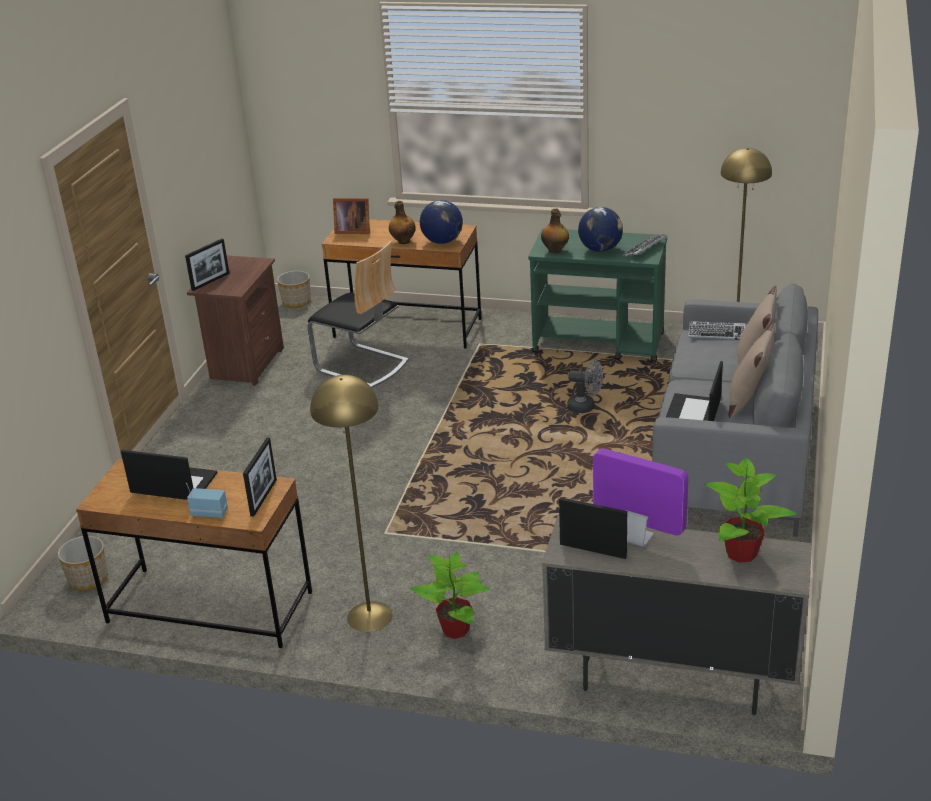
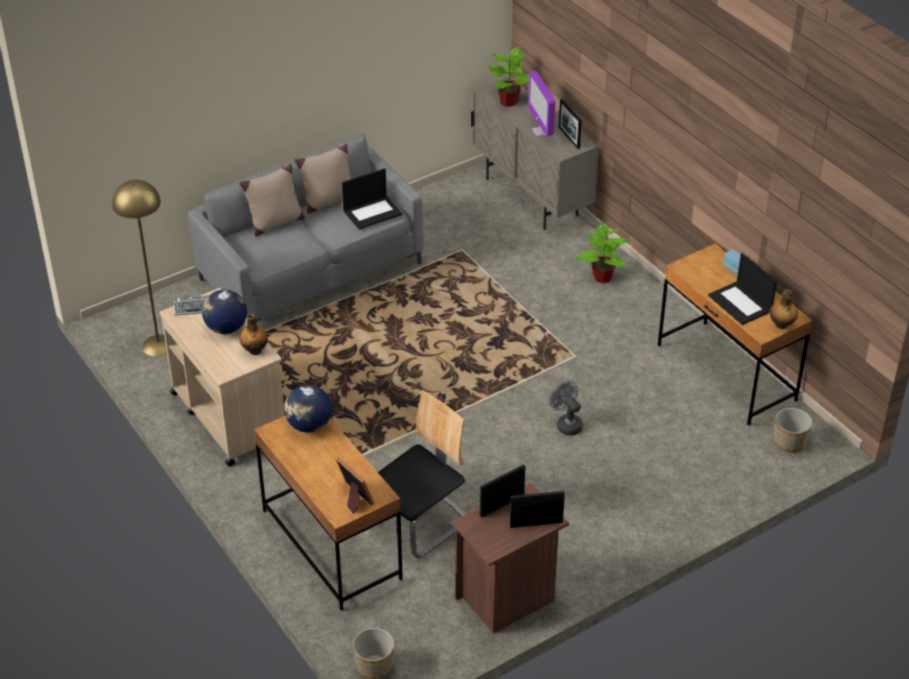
camera: 140 degrees left, 10 degrees up
picture frame [243,438,277,517] -> picture frame moved to [480,464,525,518]
chair [307,241,409,388] -> chair turned 60 degrees clockwise [378,390,466,559]
yellow floor lamp [310,375,393,632] -> none
bottle [389,201,416,244] -> bottle moved to [770,289,798,329]
green cart [528,228,667,363] -> beige cart [160,288,285,466]
grey fan [567,360,603,413] -> grey fan moved to [549,381,583,435]
keyboard [688,321,746,340] -> none

